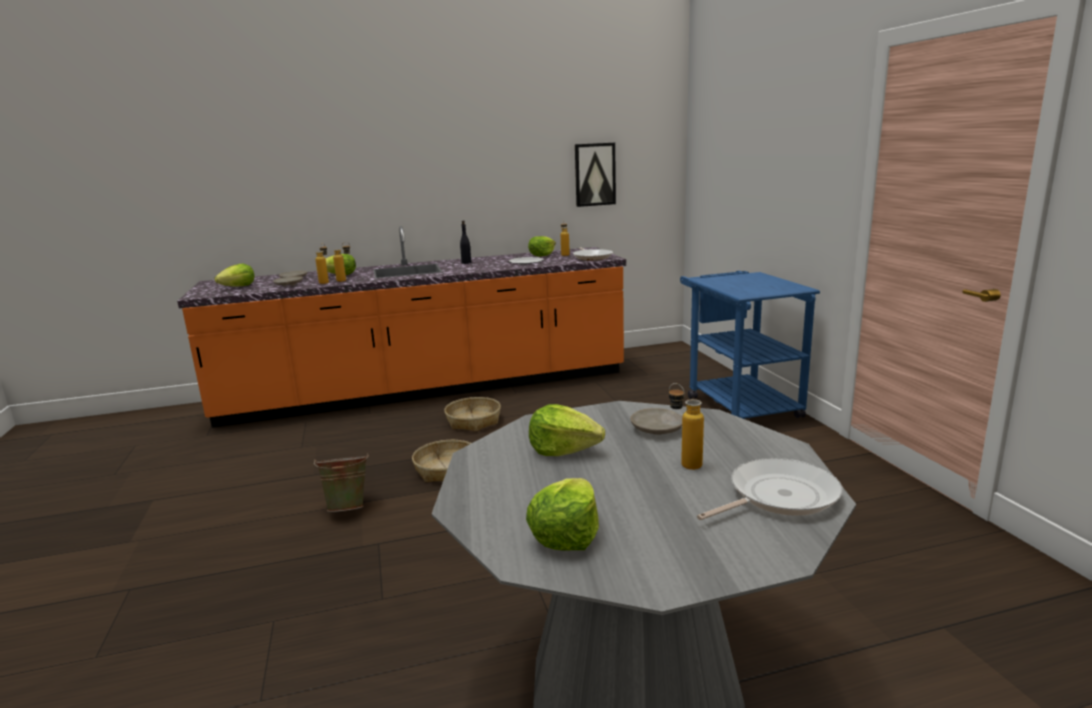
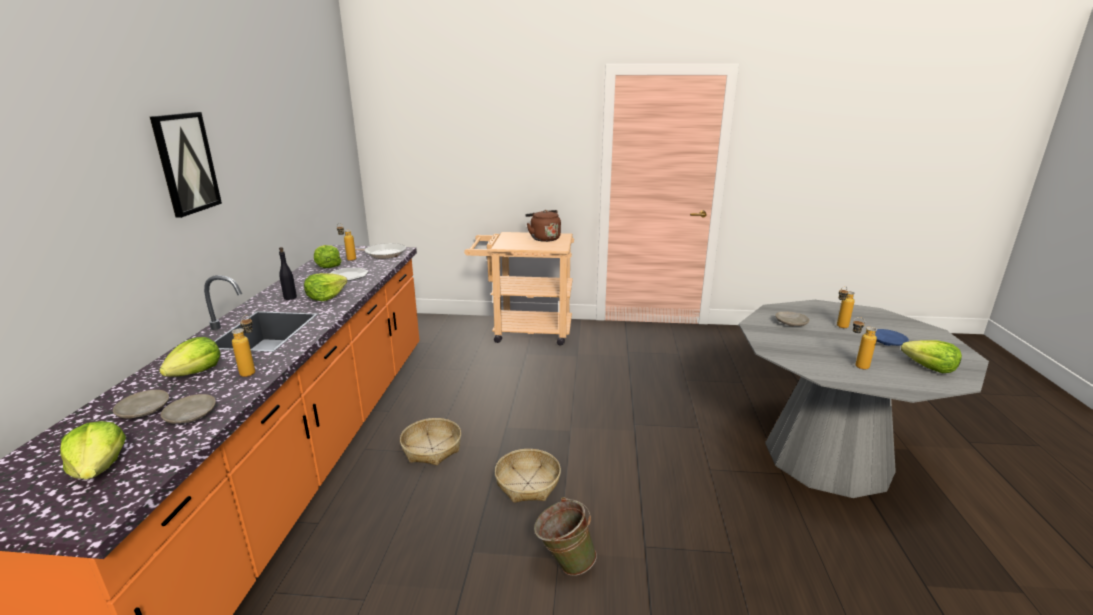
camera: 70 degrees left, 5 degrees up
bottle [315,243,329,284] -> bottle moved to [853,317,877,369]
lettuce [529,404,605,456] -> lettuce moved to [304,273,348,301]
picture [575,143,616,207] -> picture moved to [150,112,222,218]
blue cart [680,271,820,419] -> beige cart [464,232,574,346]
frying pan [697,458,843,520] -> none
none -> brown kettle [525,210,561,242]
none -> blue plate [875,329,909,346]

